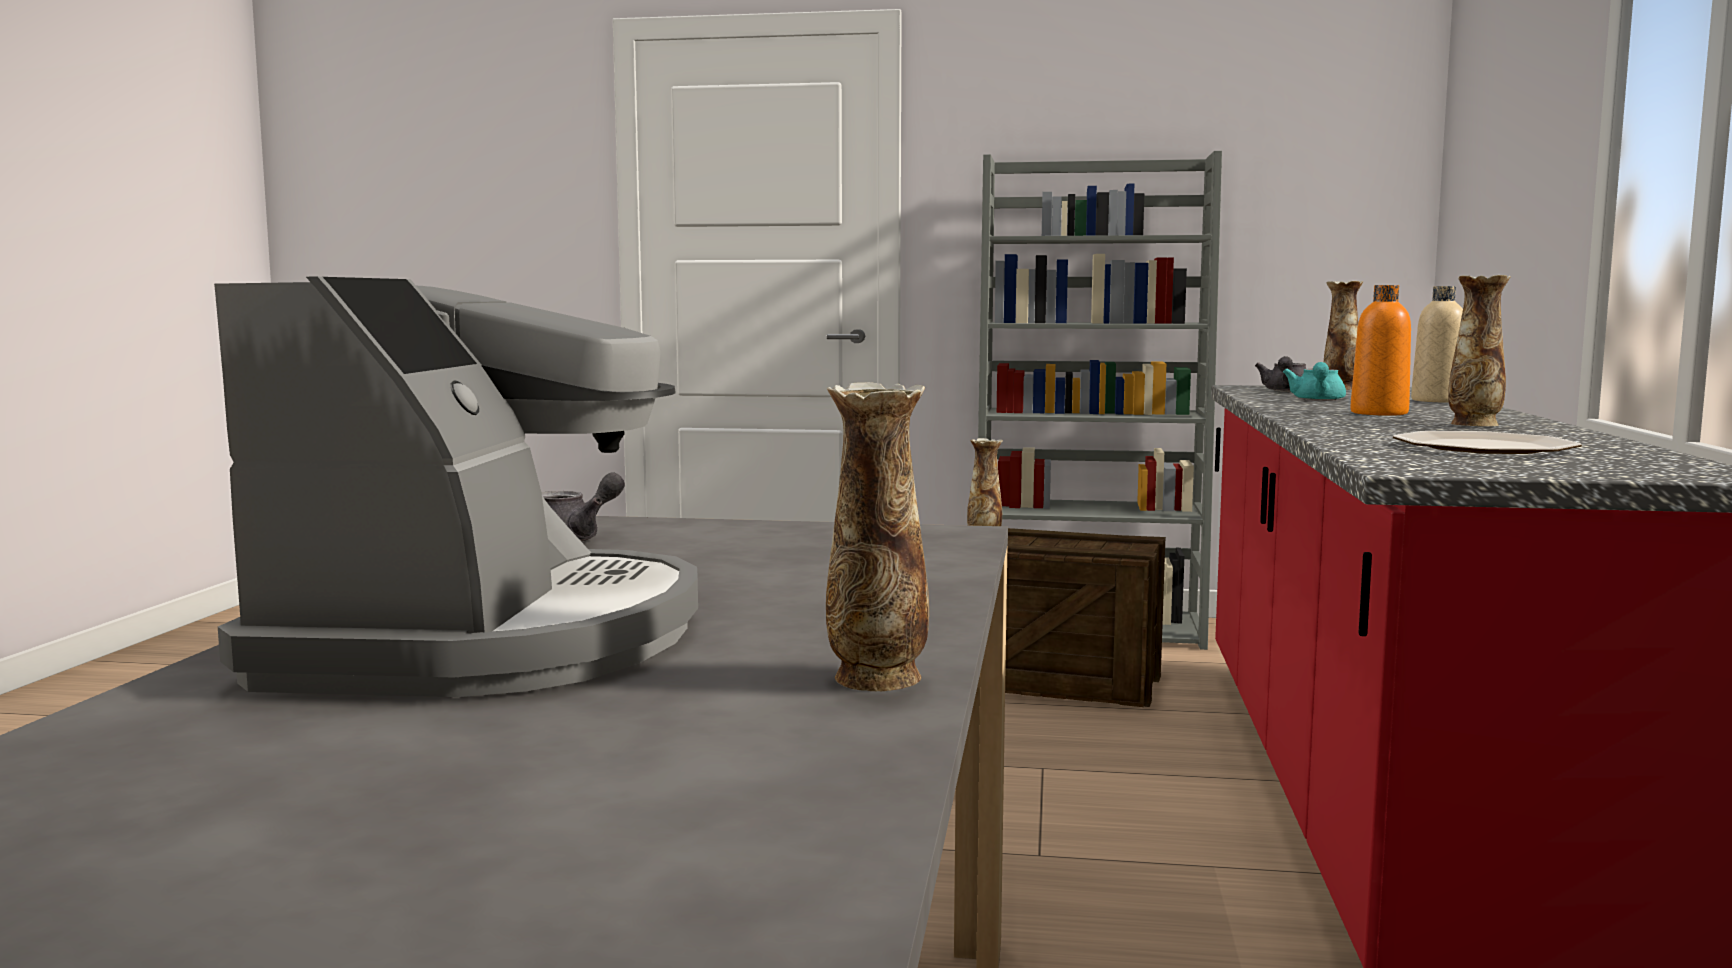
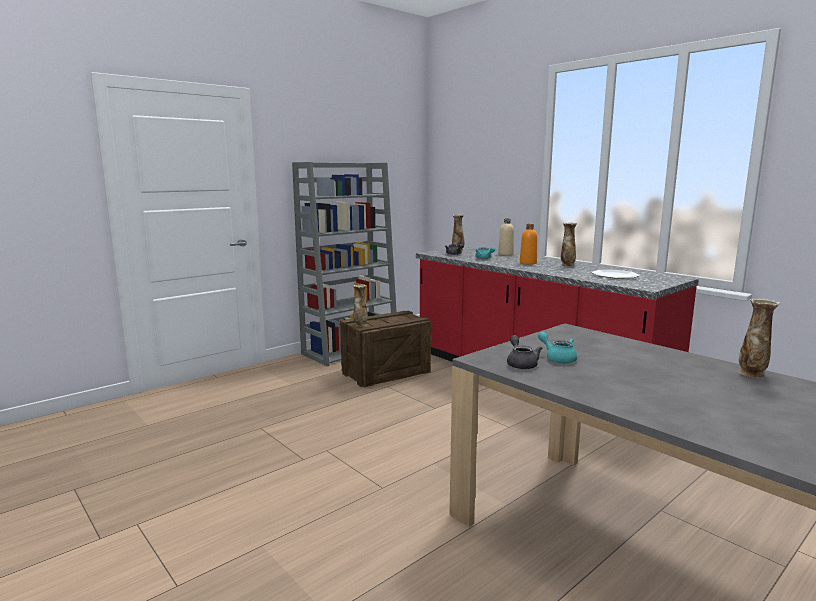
camera: 50 degrees left, 5 degrees up
coffee machine [214,277,698,697] -> none
none -> turquoise teapot [538,332,577,363]

